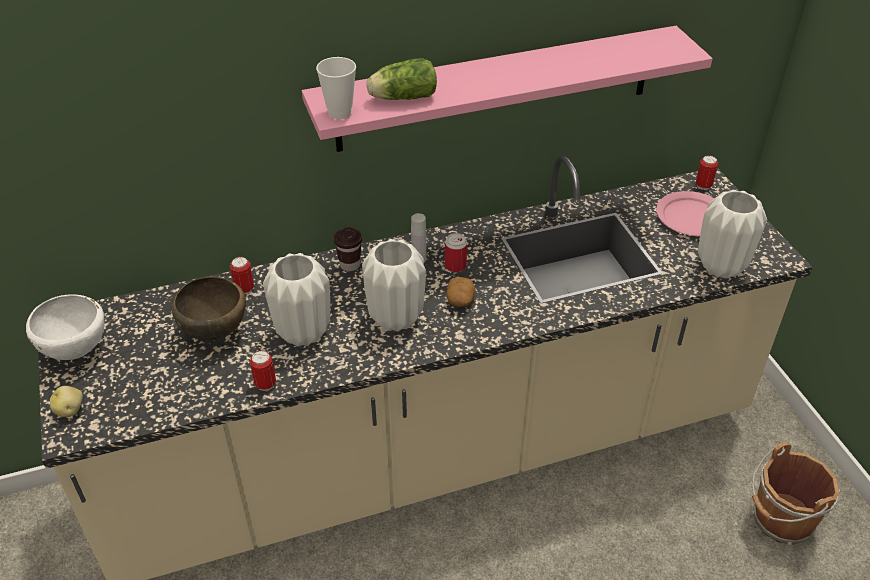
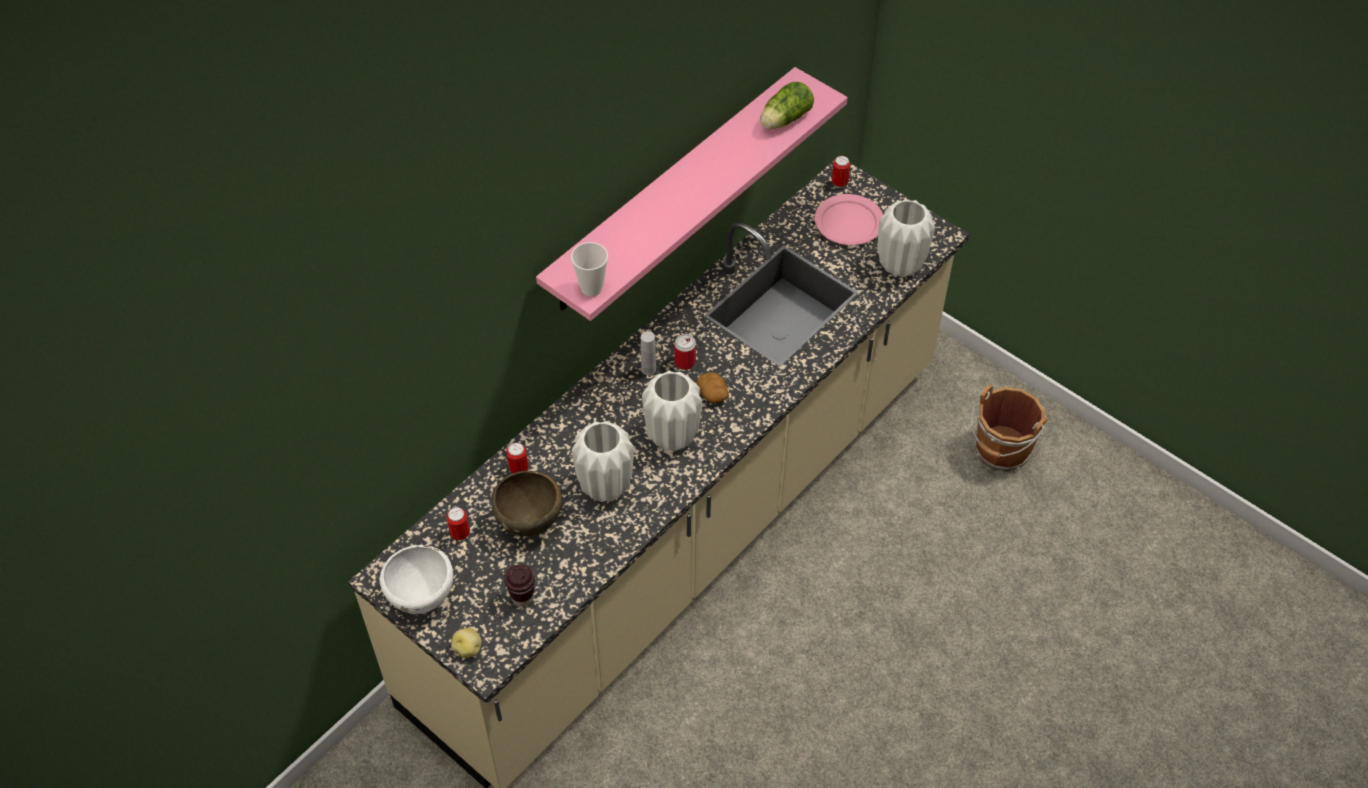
camera: 30 degrees left, 10 degrees up
can [250,351,276,391] -> can moved to [446,507,470,541]
brown cup [334,227,362,271] -> brown cup moved to [504,564,535,607]
lettuce [366,58,437,100] -> lettuce moved to [760,82,814,129]

